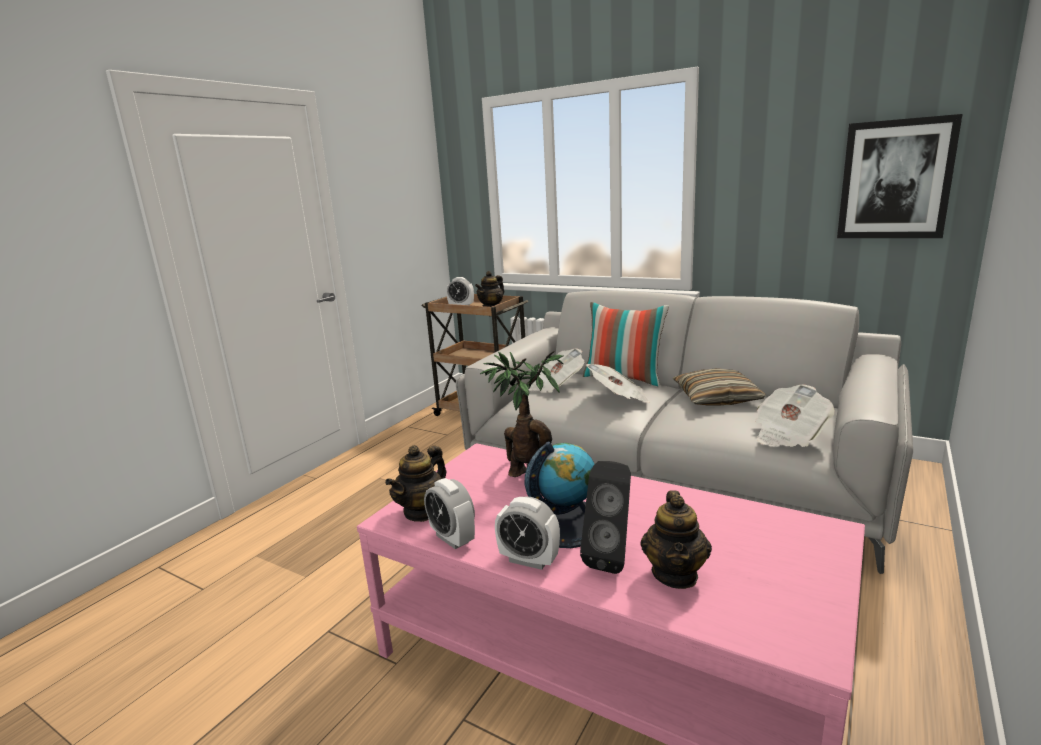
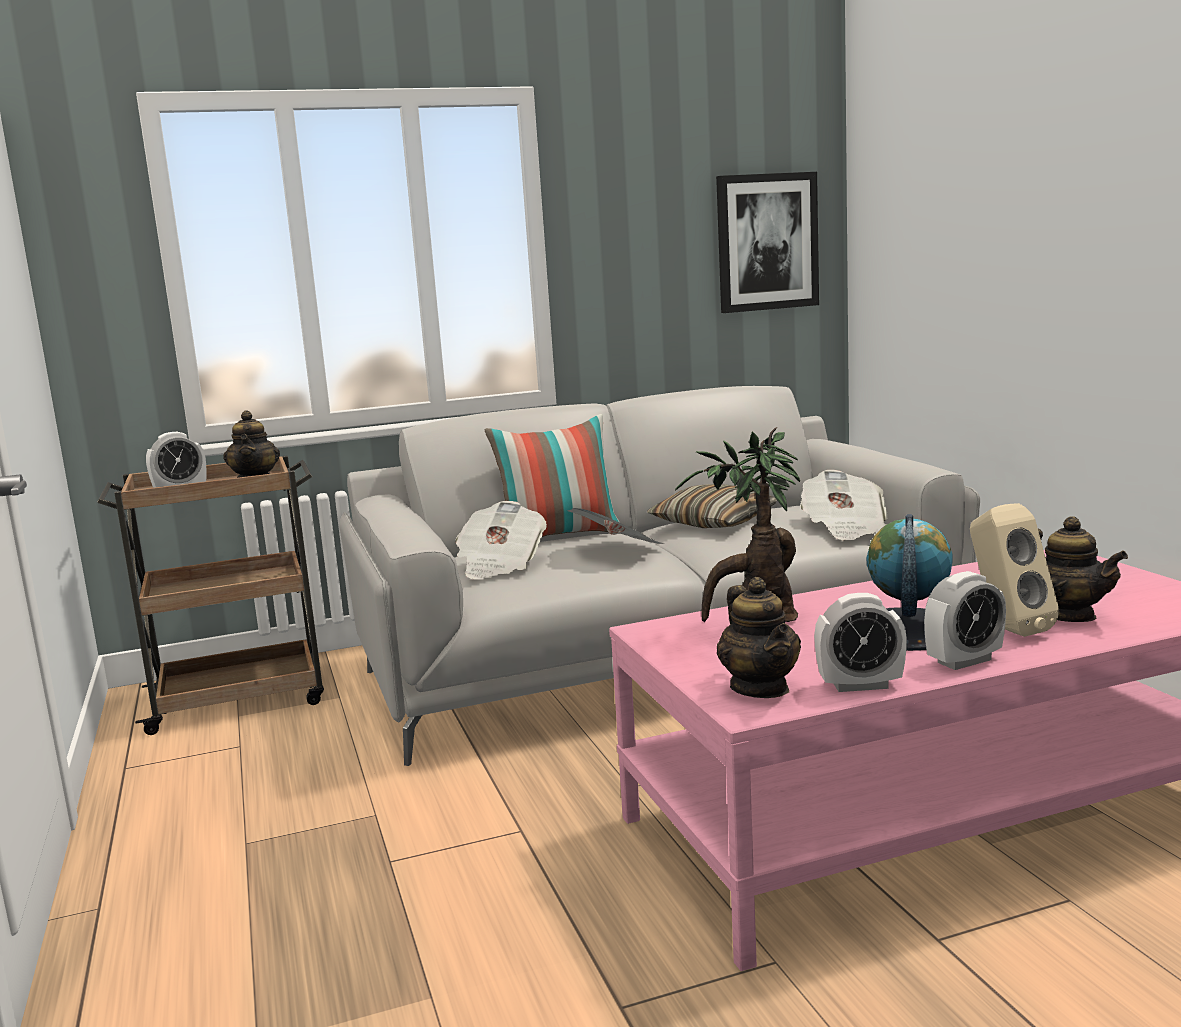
camera: 50 degrees left, 5 degrees down
black speaker [580,461,631,574] -> beige speaker [970,503,1059,637]

